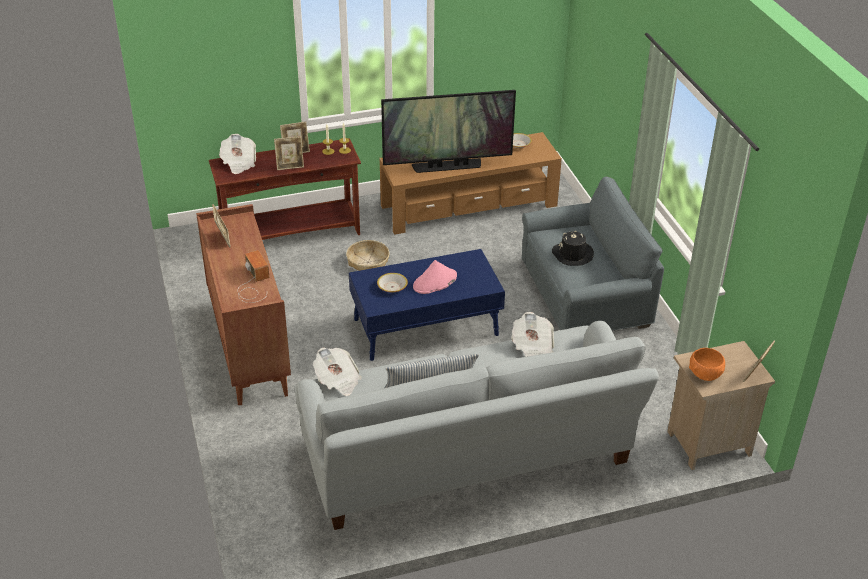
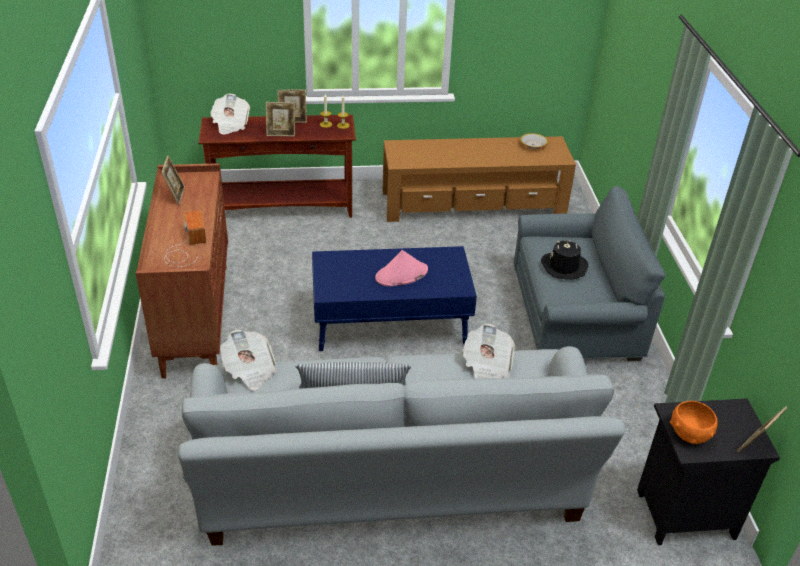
camera: 10 degrees right, 0 degrees up
basket [346,240,389,271] -> none
bowl [377,273,408,293] -> none
television [381,90,516,173] -> none
beige nightstand [667,341,775,470] -> black nightstand [637,399,780,545]

